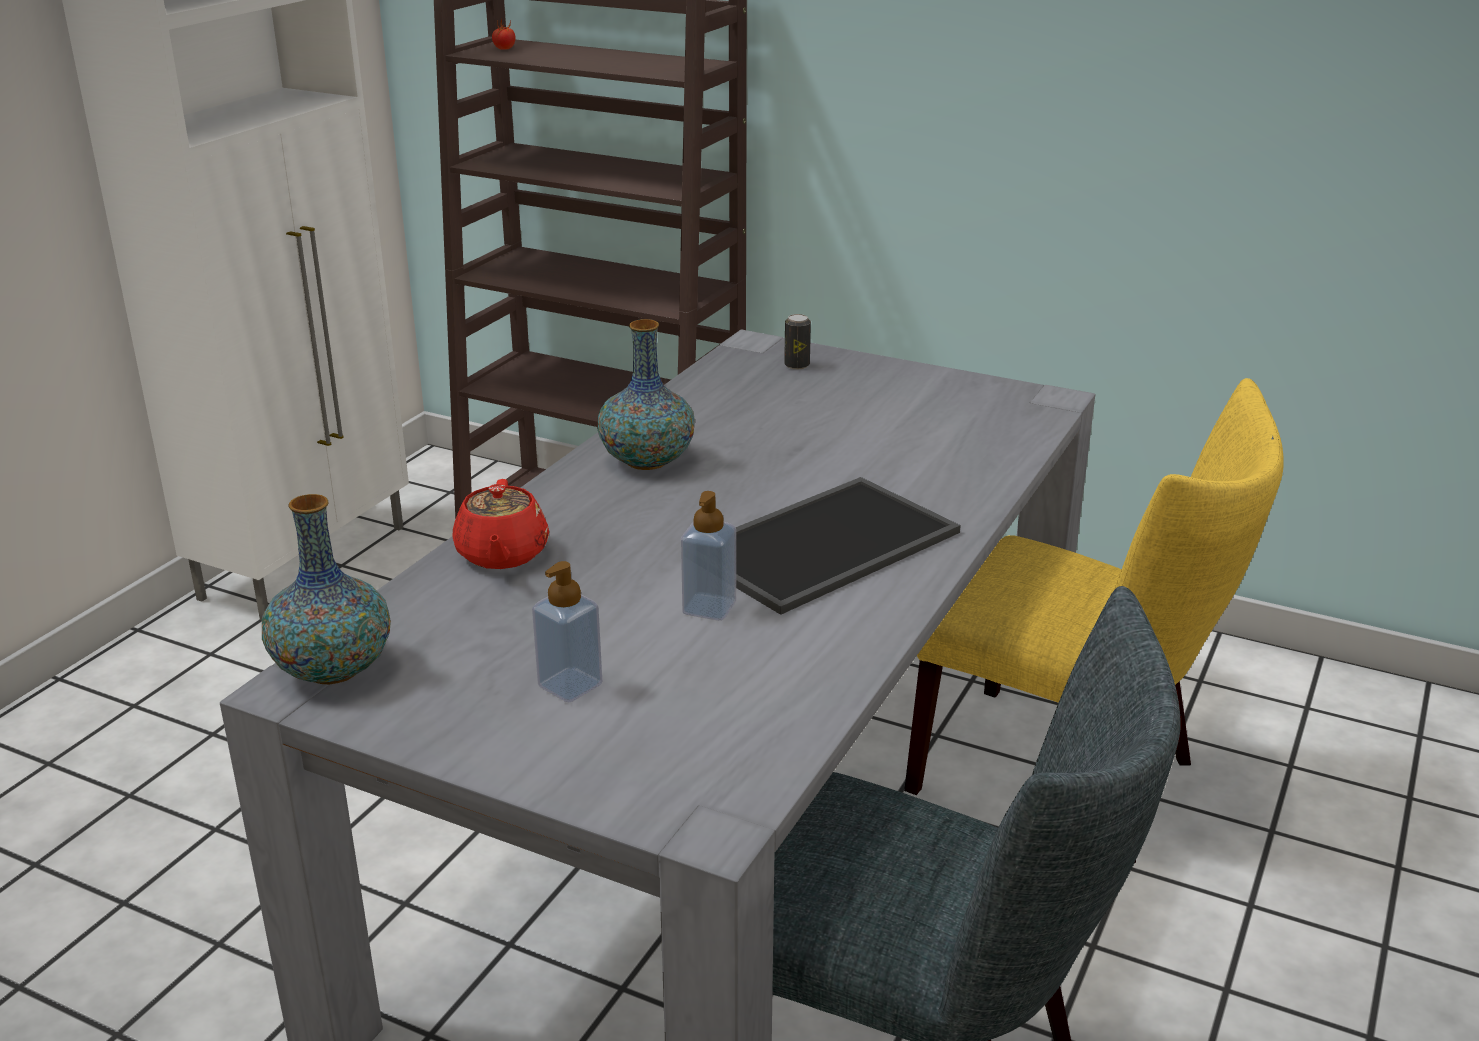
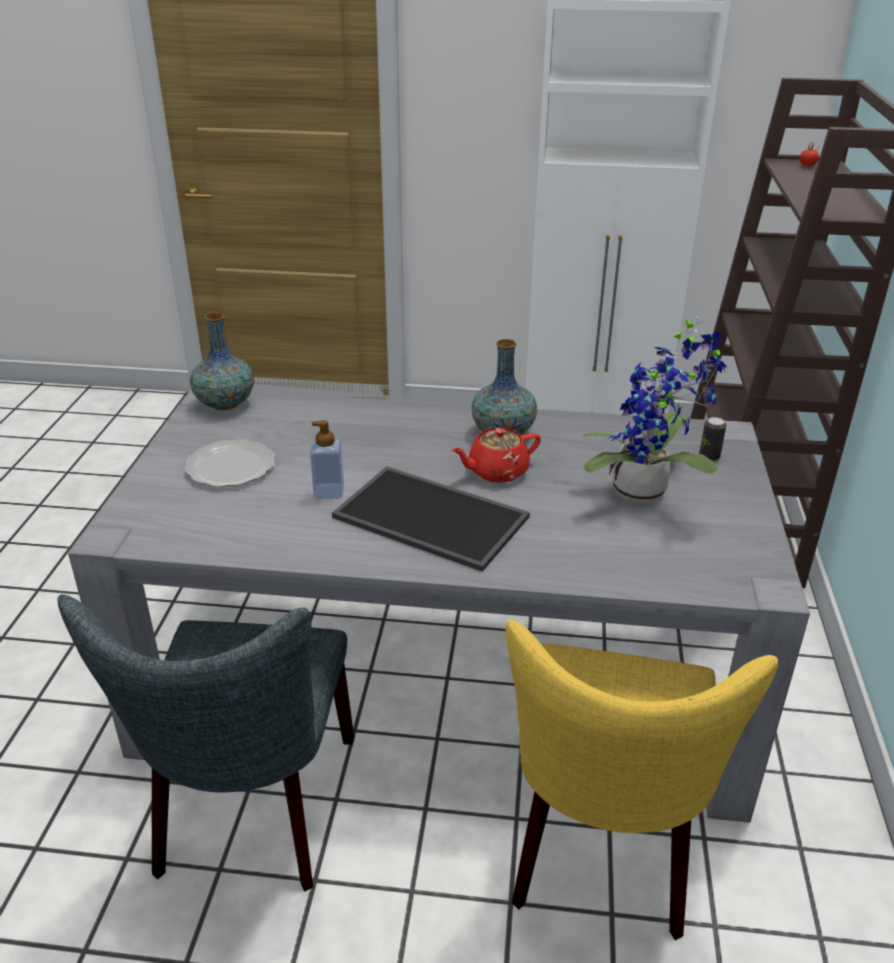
camera: 70 degrees right, 5 degrees up
red teapot [453,479,549,569] -> red teapot moved to [451,427,541,483]
soap dispenser [532,561,602,703] -> plate [184,439,275,487]
none -> potted plant [583,315,727,503]

